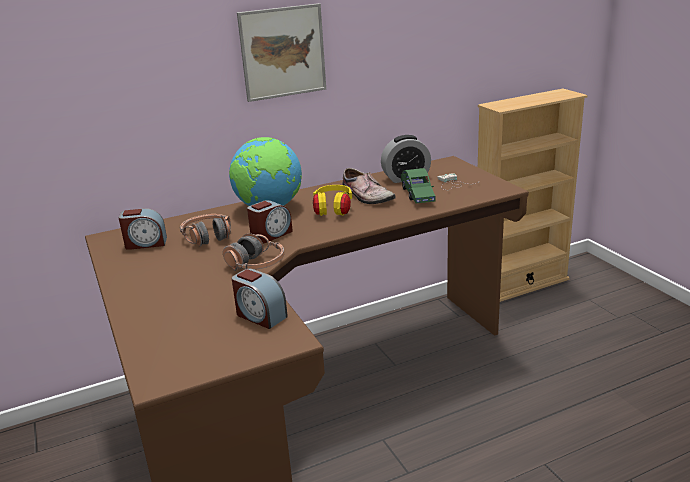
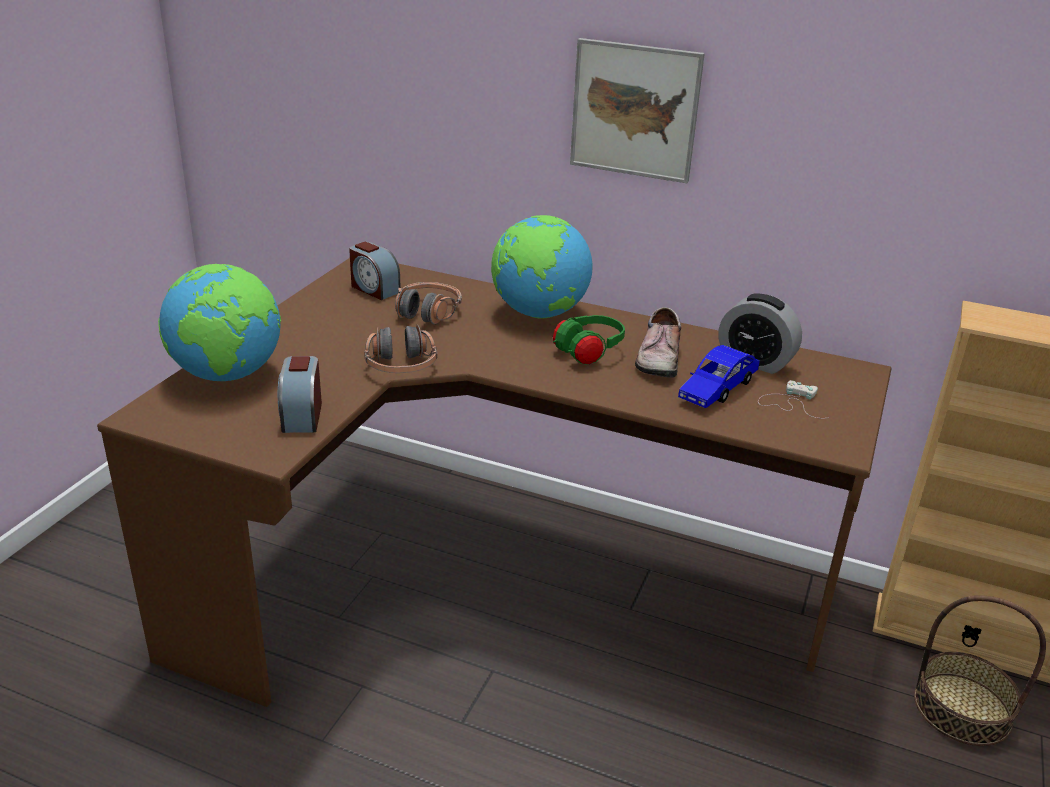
camera: 45 degrees right, 5 degrees up
alarm clock [247,200,293,244] -> none
yellow headphones [313,185,352,216] -> green headphones [553,315,625,364]
green toy car [401,168,435,203] -> blue toy car [678,345,760,408]
none -> globe [158,264,281,381]
none -> basket [914,595,1046,746]

